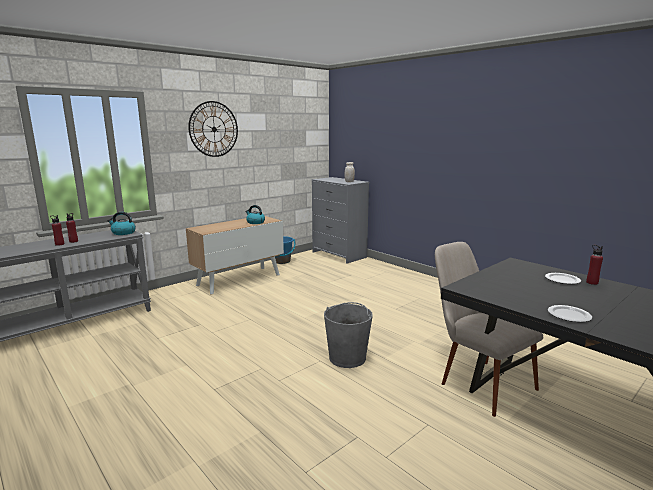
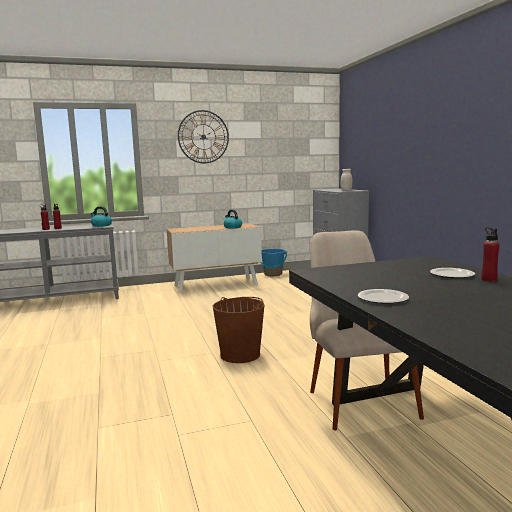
camera: 25 degrees right, 5 degrees down
grey bucket [324,302,373,368] -> brown bucket [213,297,265,363]

